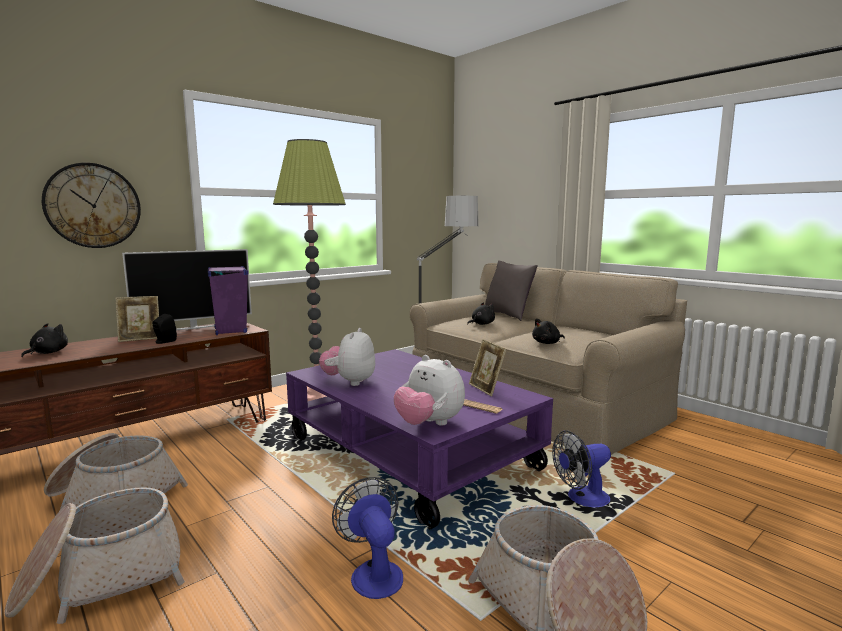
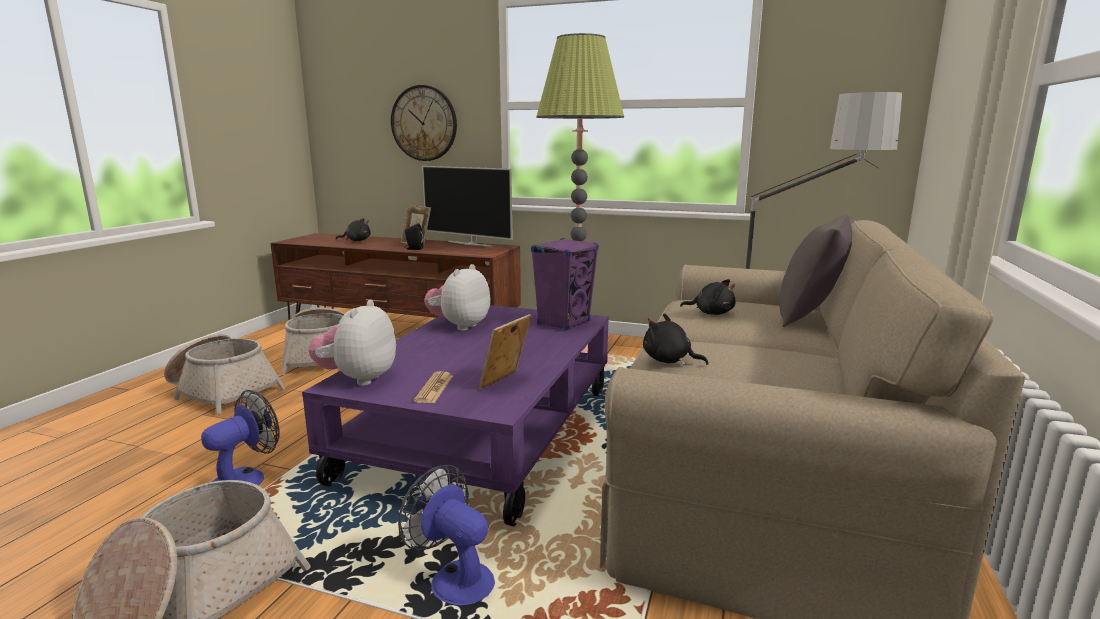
camera: 60 degrees right, 5 degrees up
purple speaker [208,266,248,335] -> purple speaker moved to [531,238,599,331]
plush toy [319,328,375,386] -> plush toy turned 45 degrees counterclockwise [424,264,491,331]

